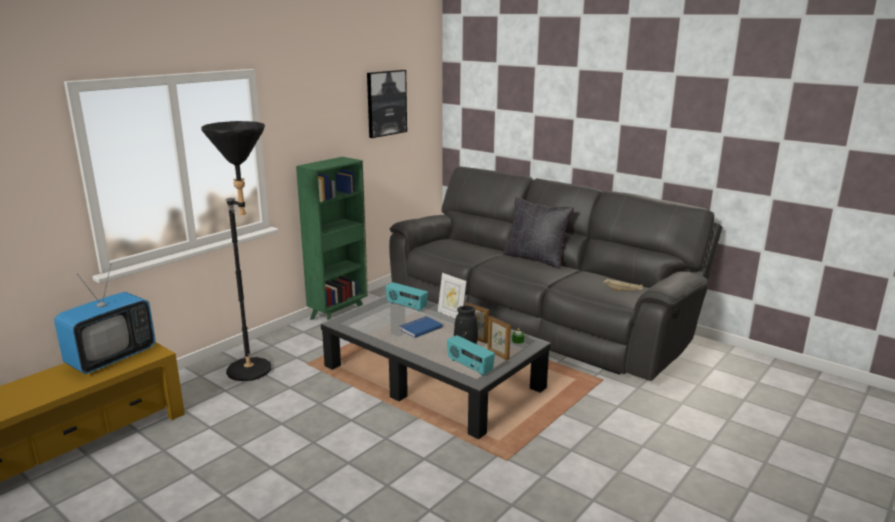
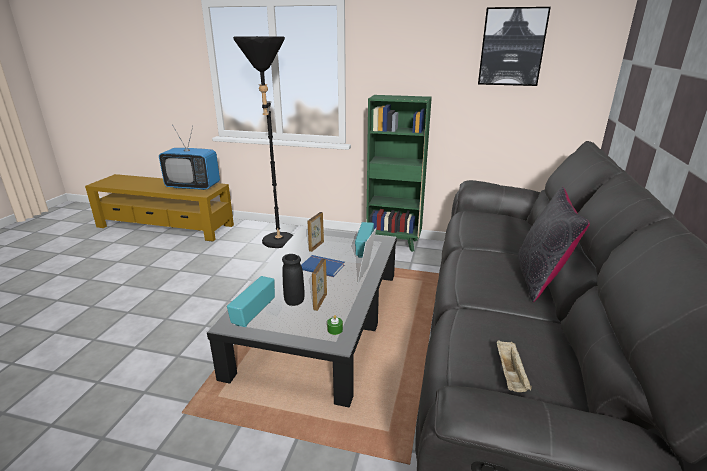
camera: 65 degrees right, 5 degrees up
picture frame [487,316,511,360] -> picture frame moved to [308,212,324,252]

